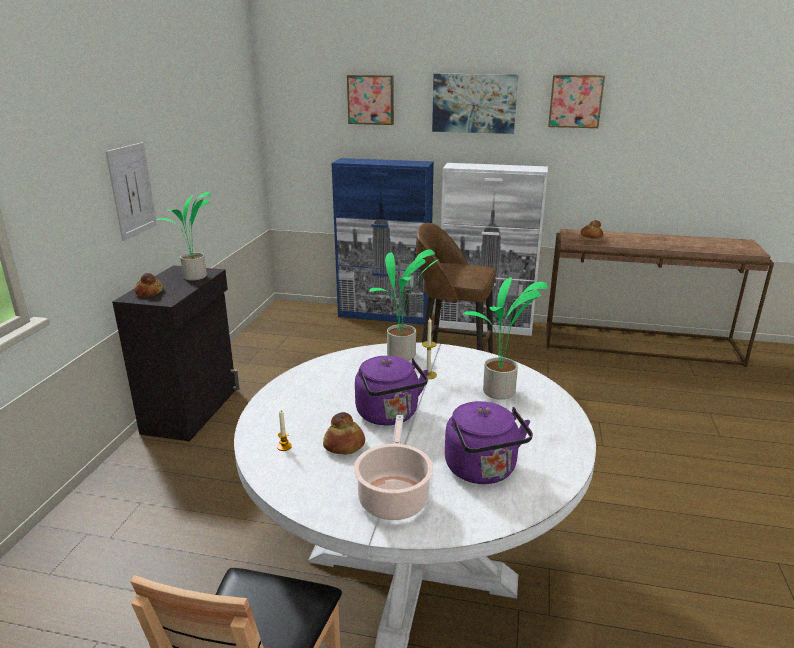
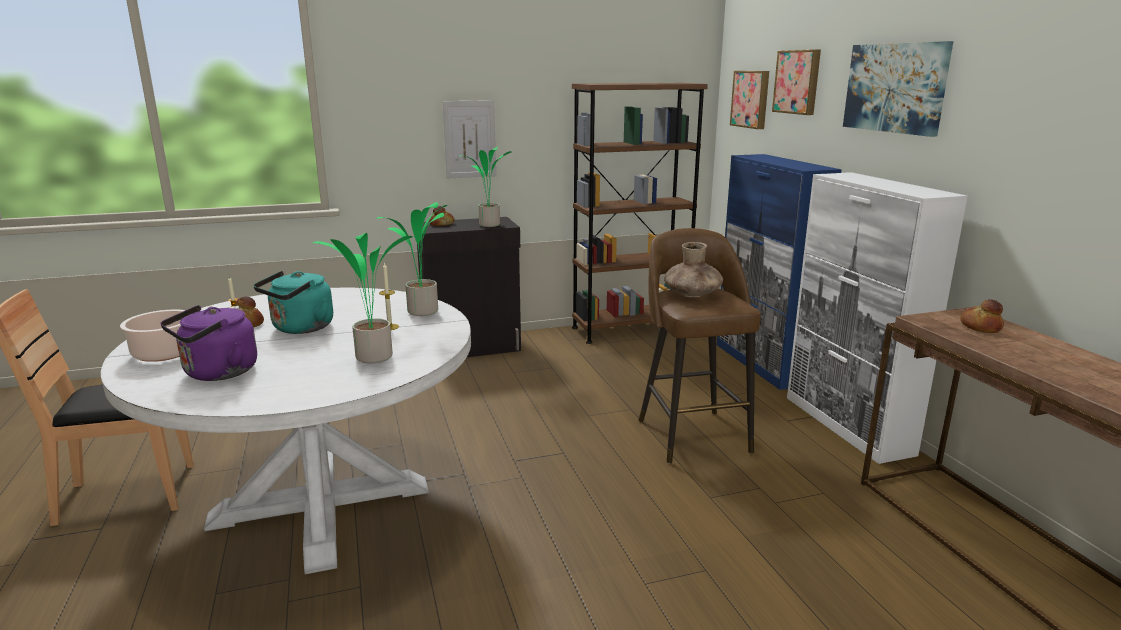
camera: 60 degrees right, 5 degrees down
purple kettle [355,356,429,425] -> turquoise kettle [253,271,333,334]
picture [548,75,605,128] -> picture moved to [730,71,769,129]
none -> brown bookcase [572,83,708,344]
none -> brown vase [664,242,723,297]

